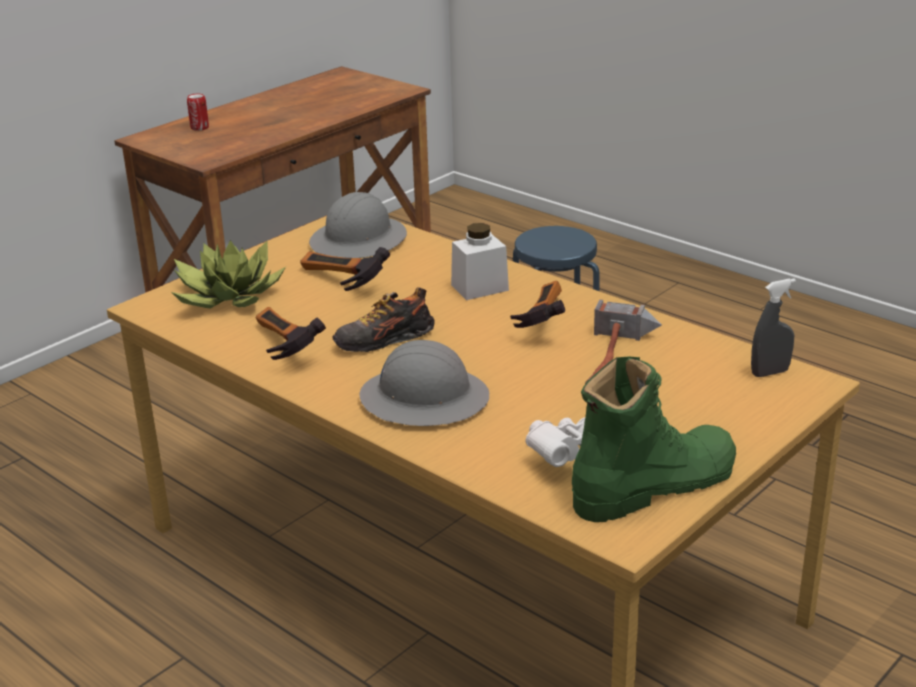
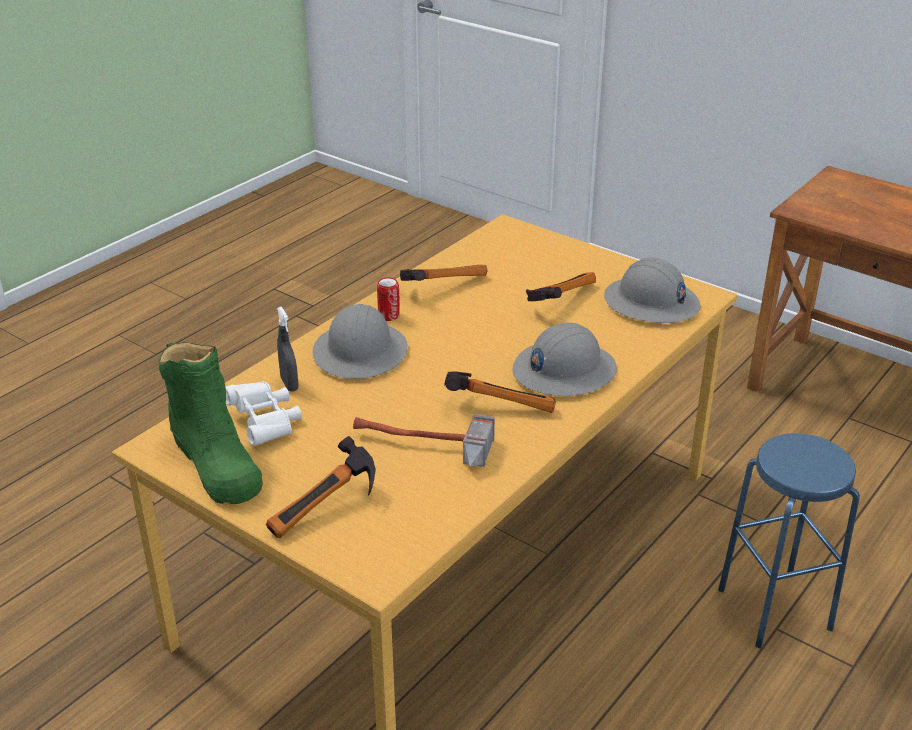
camera: 85 degrees right, 5 degrees up
potted plant [171,240,286,309] -> none
can [187,94,209,131] -> can moved to [377,277,400,321]
shoe [333,287,435,352] -> none
white jar [451,223,509,300] -> grey hard hat [512,323,617,396]
grey spray bottle [751,278,796,377] -> grey spray bottle moved to [277,307,298,392]
none -> hammer [266,436,376,538]

